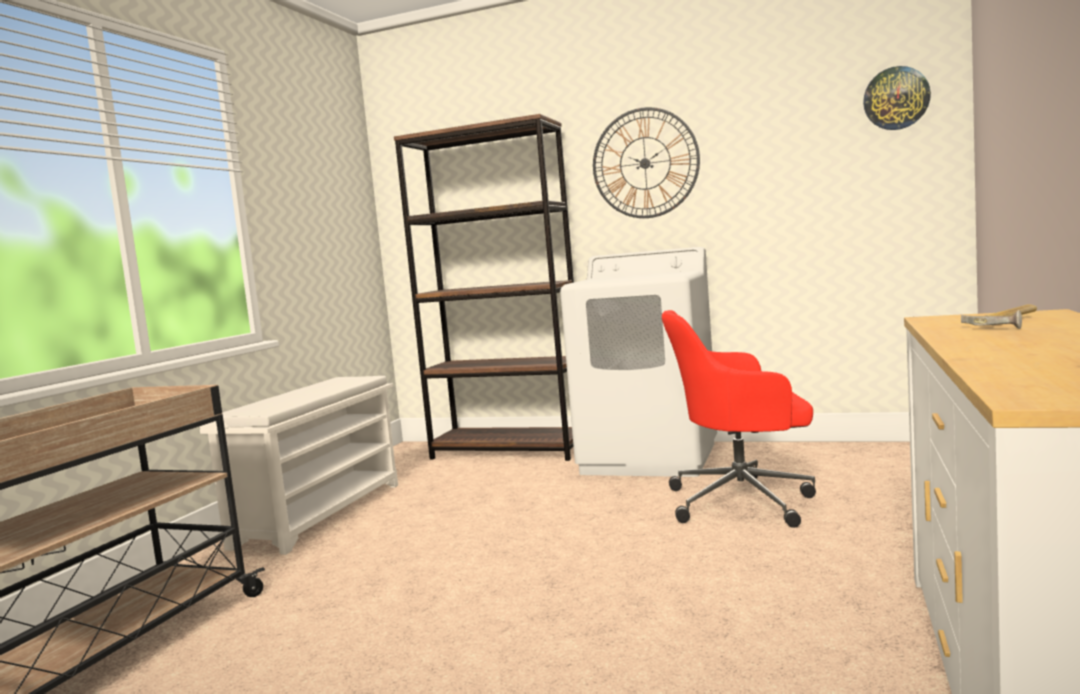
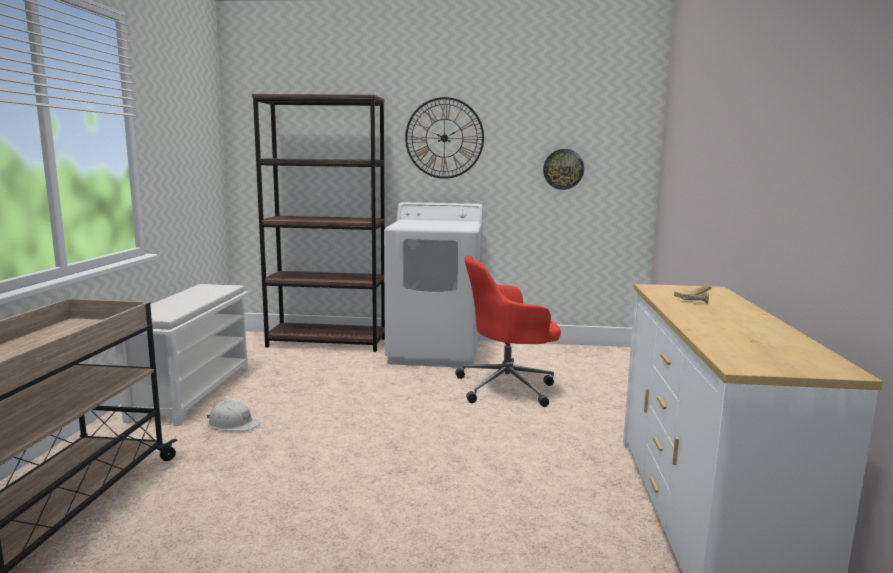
camera: 15 degrees left, 5 degrees up
wall clock [863,66,931,130] -> wall clock moved to [543,149,584,190]
none -> white hard hat [207,400,260,431]

